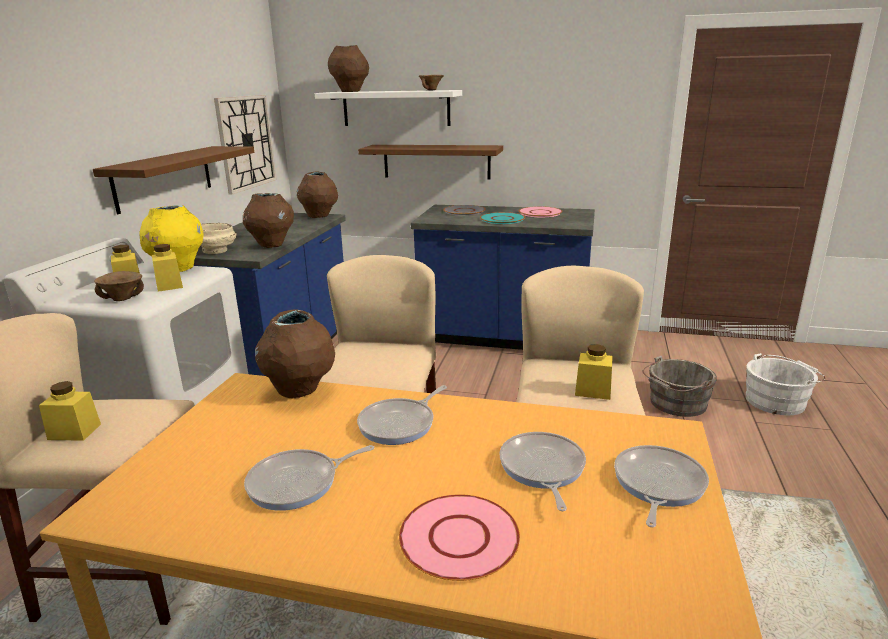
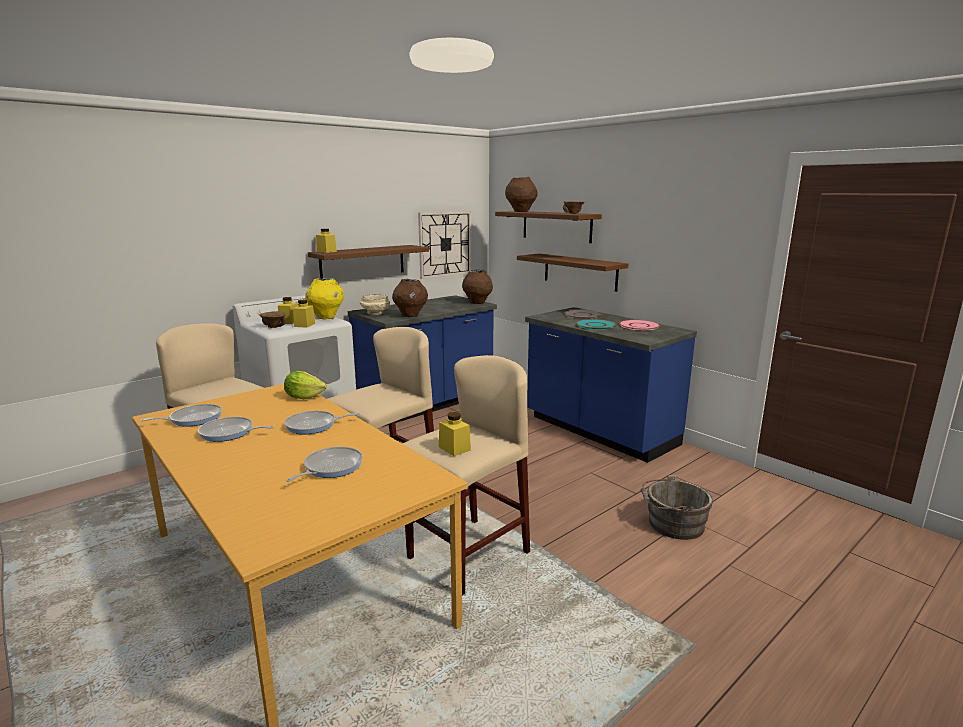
camera: 35 degrees right, 5 degrees down
yellow jar [39,381,101,441] -> yellow jar moved to [316,229,337,253]
brown vase [255,309,335,398] -> lettuce [284,371,327,399]
white shelf [315,90,462,126] -> brown shelf [495,211,602,243]
pink plate [399,494,520,581] -> none
frying pan [614,445,709,527] -> frying pan moved to [140,404,222,427]
white bucket [746,353,825,415] -> none

